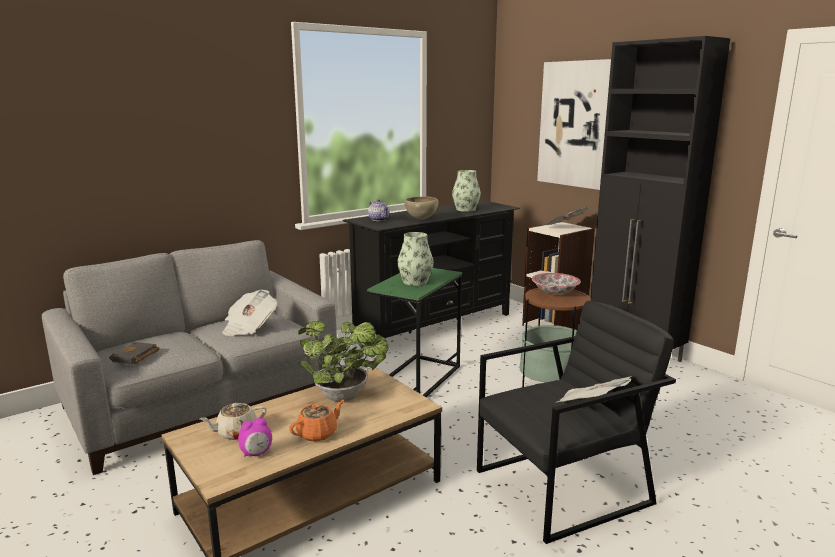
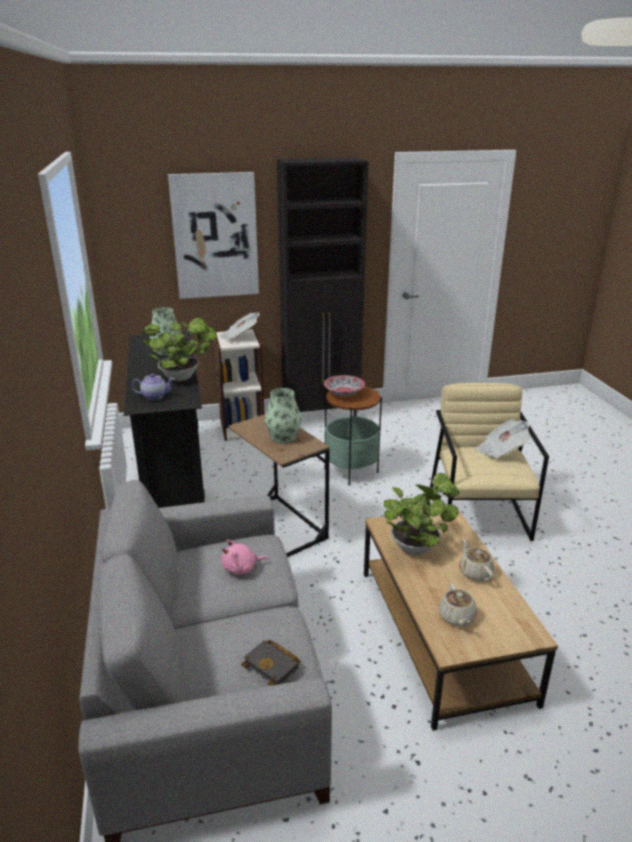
camera: 65 degrees left, 10 degrees up
newspaper [222,290,277,336] -> pink plush toy [221,540,269,575]
alarm clock [238,418,272,456] -> none
orange teapot [289,400,344,442] -> beige teapot [459,539,495,581]
green side table [367,268,462,397] -> brown side table [228,414,330,557]
brown bowl [405,196,439,220] -> potted plant [141,318,217,381]
black armchair [477,301,676,544] -> beige armchair [430,383,549,541]

